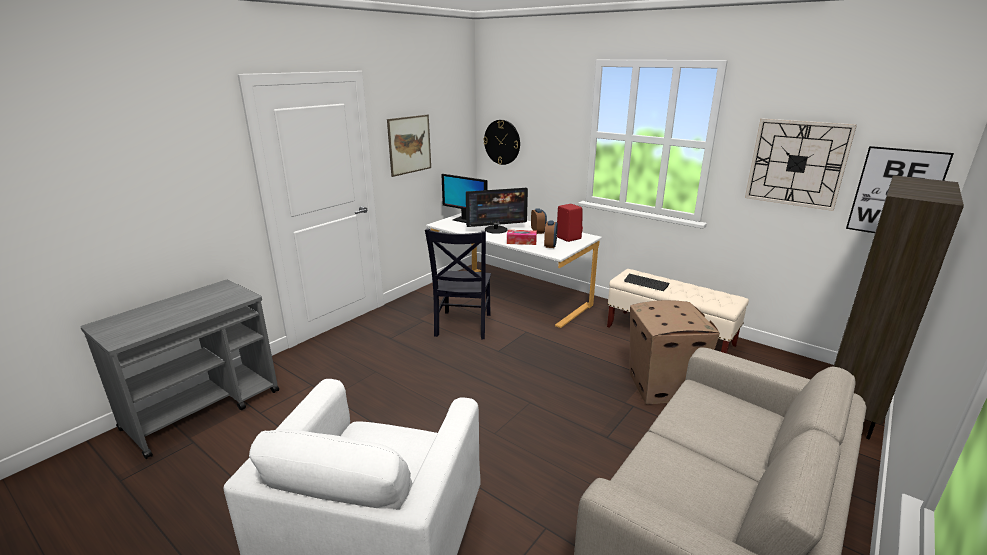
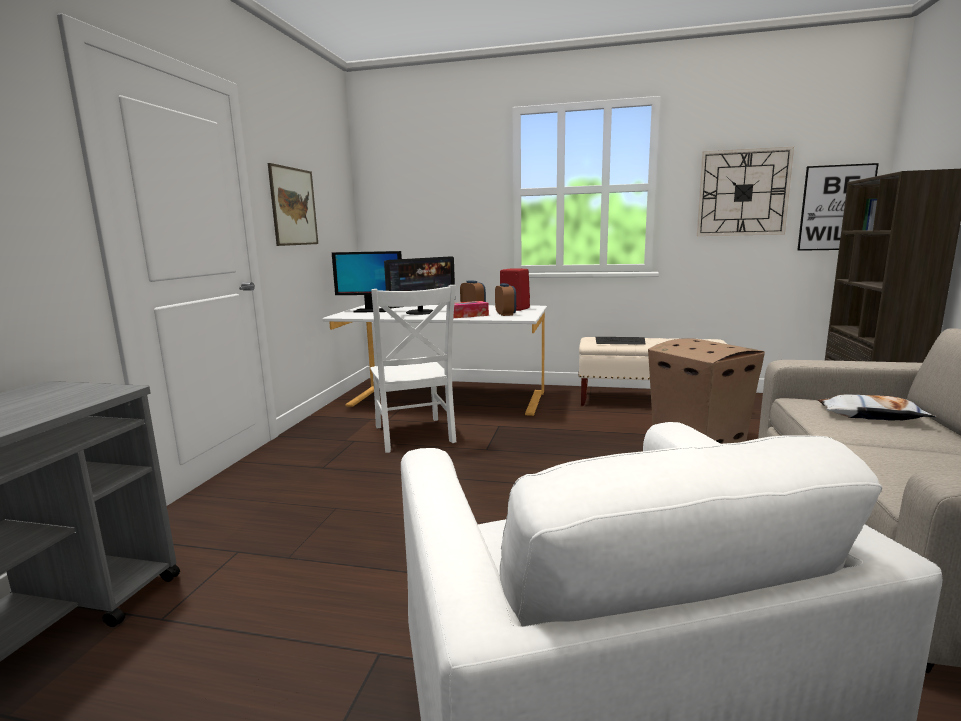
camera: 25 degrees left, 10 degrees down
black chair [425,229,491,340] -> white chair [370,285,456,453]
wall clock [483,120,520,165] -> none
none -> pillow [818,395,936,421]

